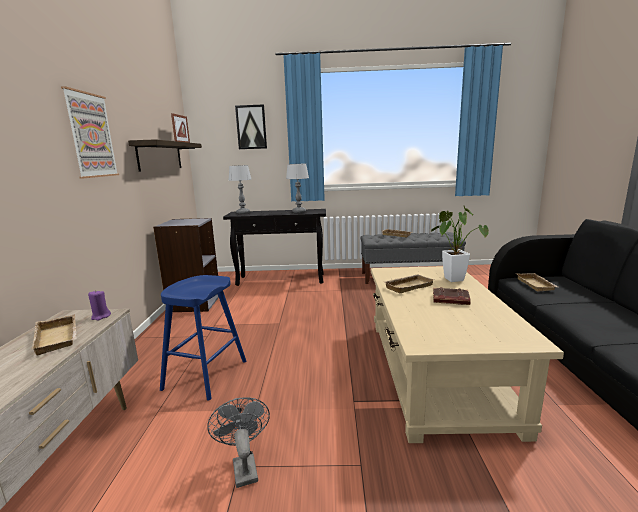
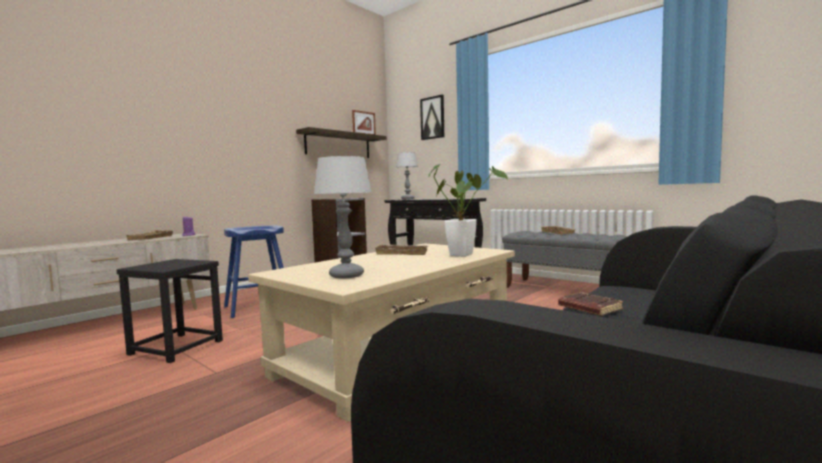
camera: 40 degrees right, 10 degrees down
picture [61,86,119,179] -> none
grey fan [207,397,270,488] -> black stool [117,259,223,363]
table lamp [286,164,309,213] -> table lamp moved to [314,156,371,279]
brown book [433,288,471,305] -> brown book moved to [558,292,623,316]
beige tray [516,273,558,292] -> none

